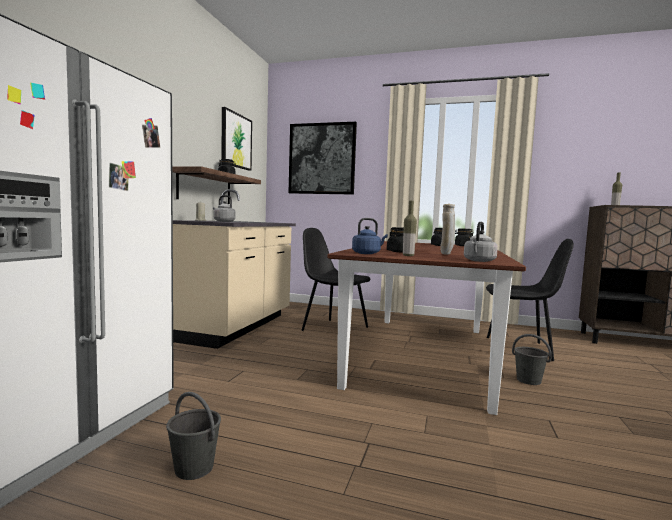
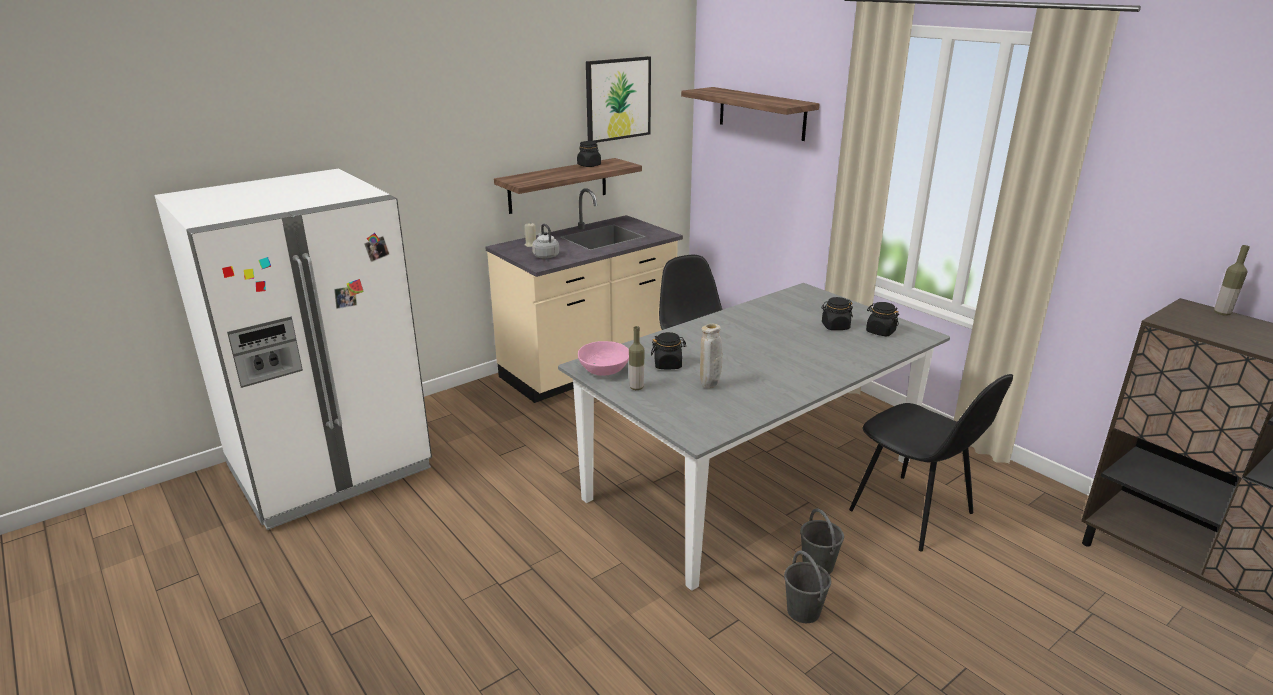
camera: 35 degrees right, 20 degrees up
grey bucket [166,392,221,480] -> grey bucket moved to [784,551,831,623]
picture [289,122,357,195] -> shelf [681,87,820,141]
brown dining table [327,241,526,415] -> grey dining table [558,283,950,591]
blue kettle [352,218,388,254] -> pink bowl [578,341,629,376]
grey kettle [464,222,498,262] -> none

